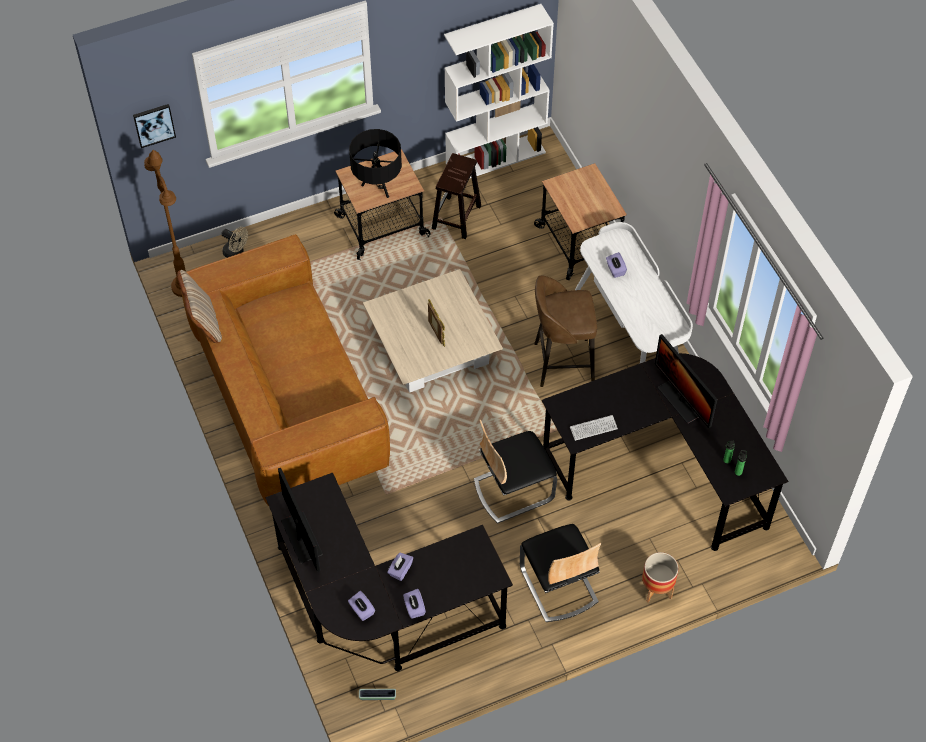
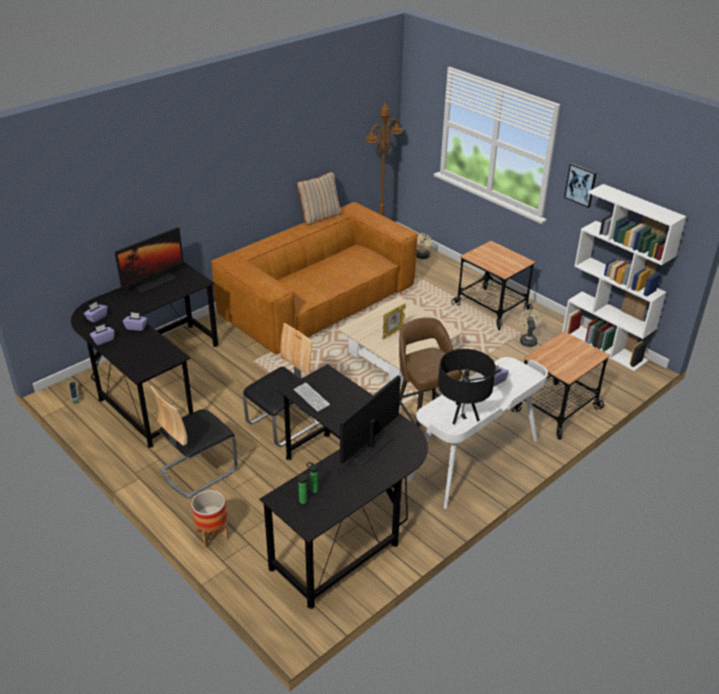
camera: 70 degrees right, 20 degrees down
picture [133,104,176,148] -> picture moved to [564,163,596,208]
black table lamp [349,129,402,198] -> black table lamp moved to [438,349,496,424]
brown stool [432,153,481,239] -> beige fan [519,309,542,347]
chair [474,420,557,524] -> chair turned 90 degrees clockwise [243,323,319,447]

